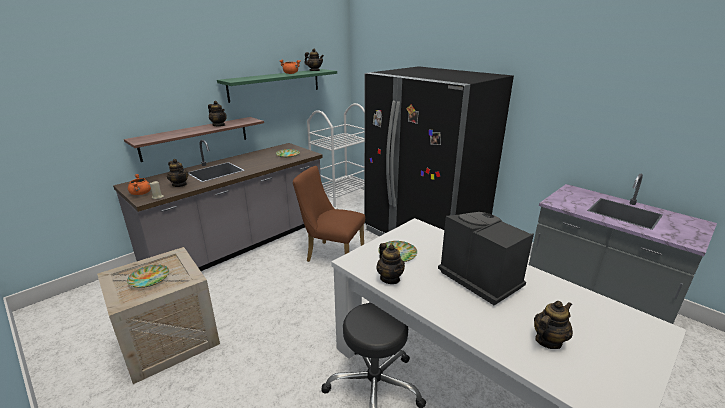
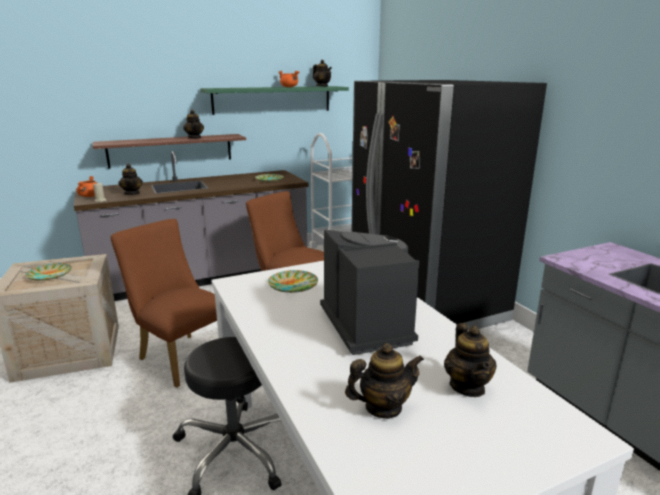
camera: 20 degrees right, 5 degrees down
teapot [377,243,405,284] -> teapot moved to [444,323,497,397]
none -> brown chair [110,219,217,388]

